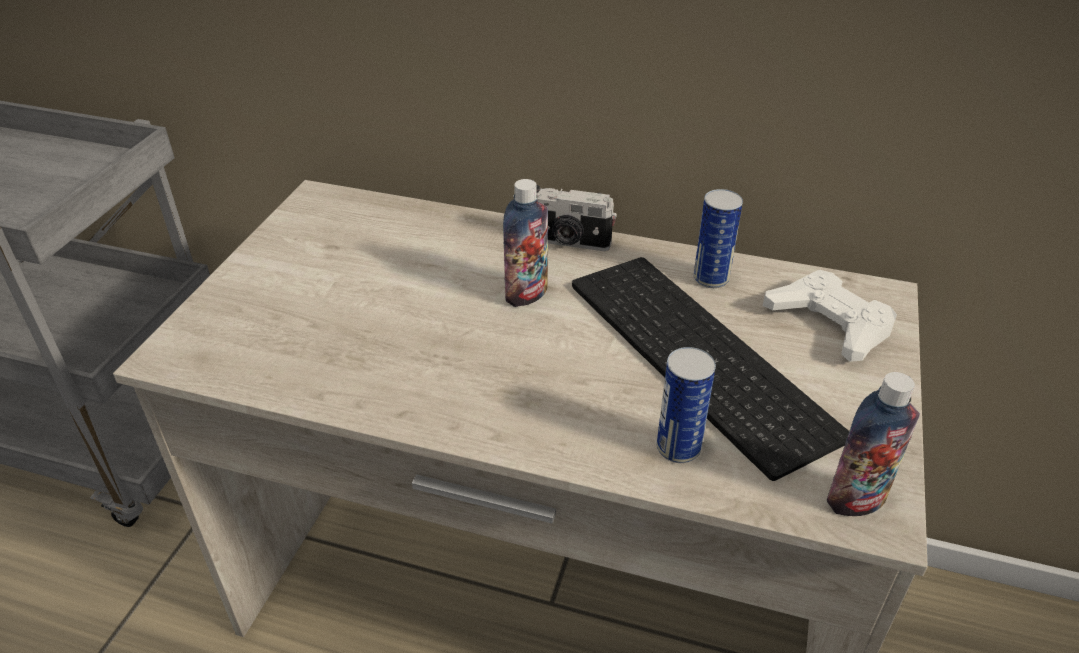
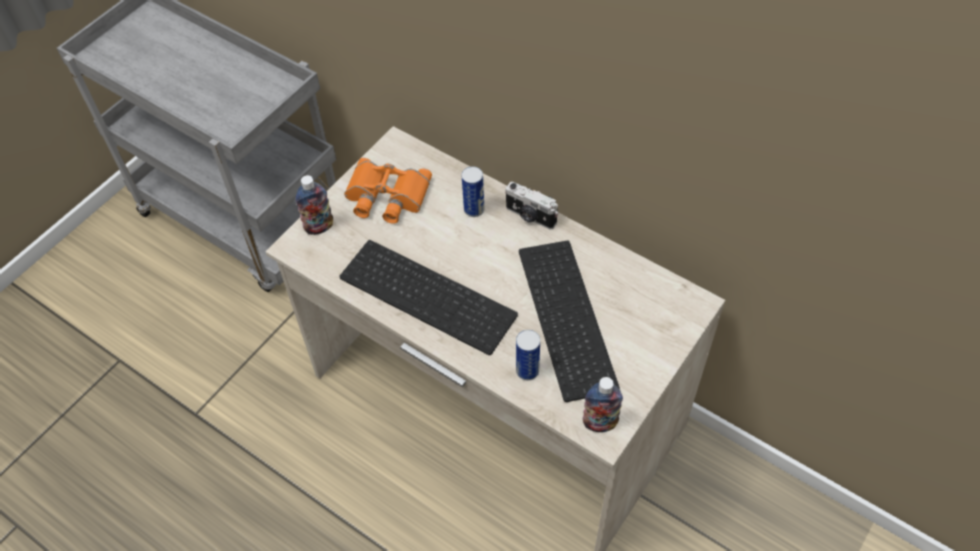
camera: 20 degrees right, 15 degrees up
bottle [503,179,548,307] -> bottle moved to [296,175,333,235]
can [694,189,743,288] -> can moved to [461,166,485,217]
white game controller [763,270,897,362] -> none
none -> keyboard [339,240,518,355]
none -> orange binoculars [344,158,432,224]

